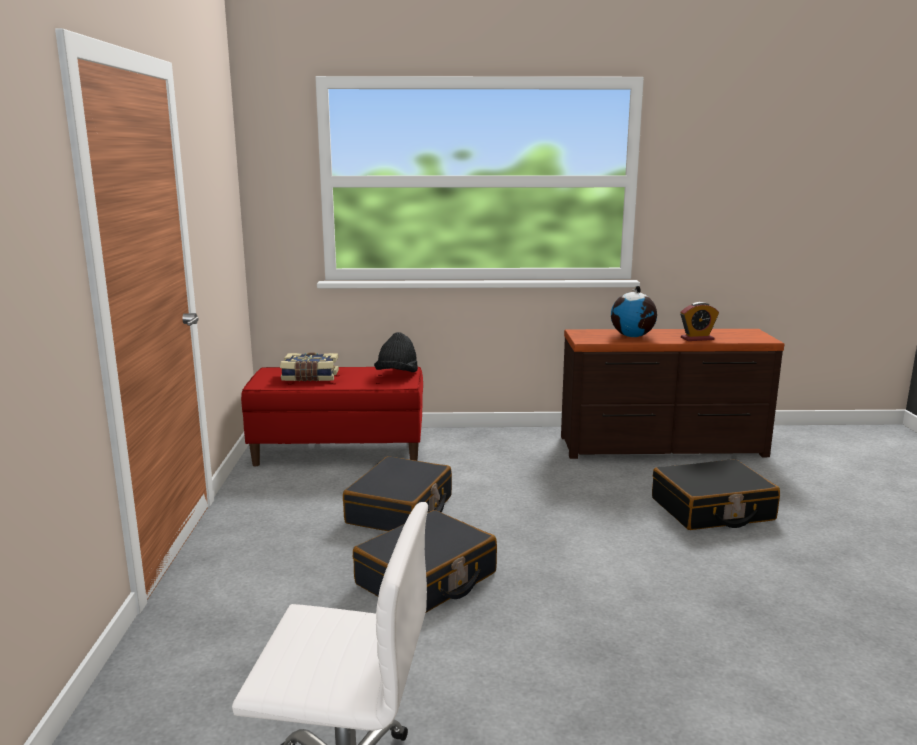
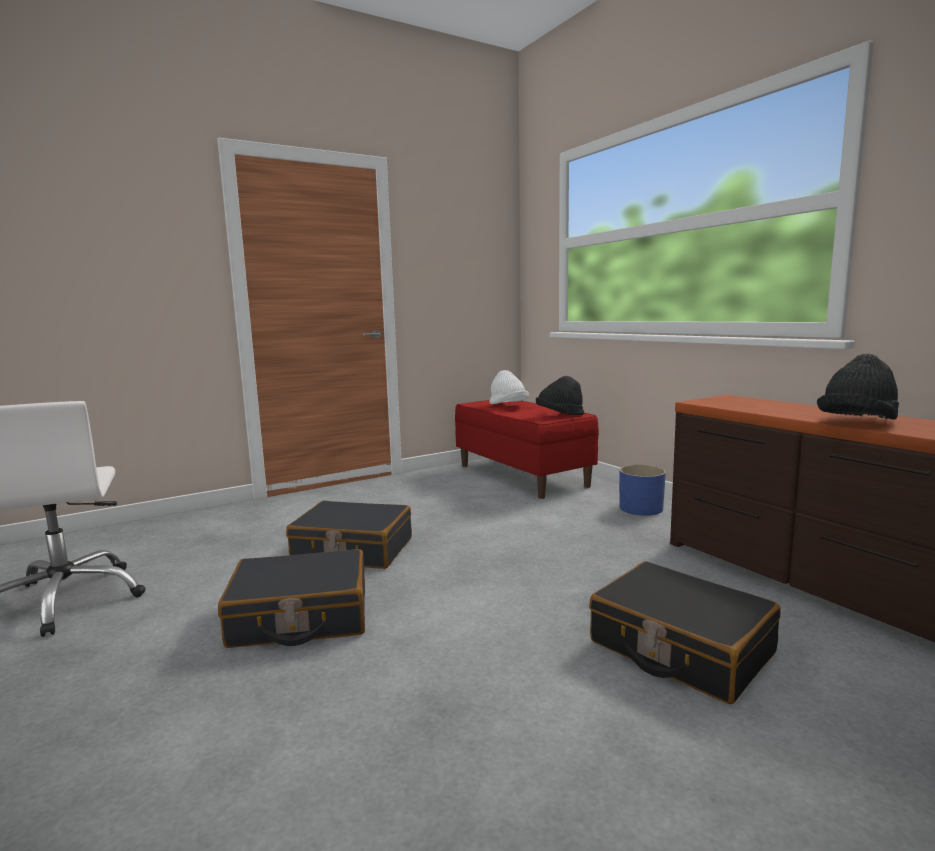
camera: 60 degrees right, 5 degrees down
book [280,353,339,381] -> white hat [489,370,529,404]
black suitcase [343,456,452,531] -> black suitcase moved to [218,549,365,648]
globe [611,286,657,337] -> none
alarm clock [680,302,719,341] -> black hat [817,354,899,420]
none -> blue planter [619,465,666,516]

